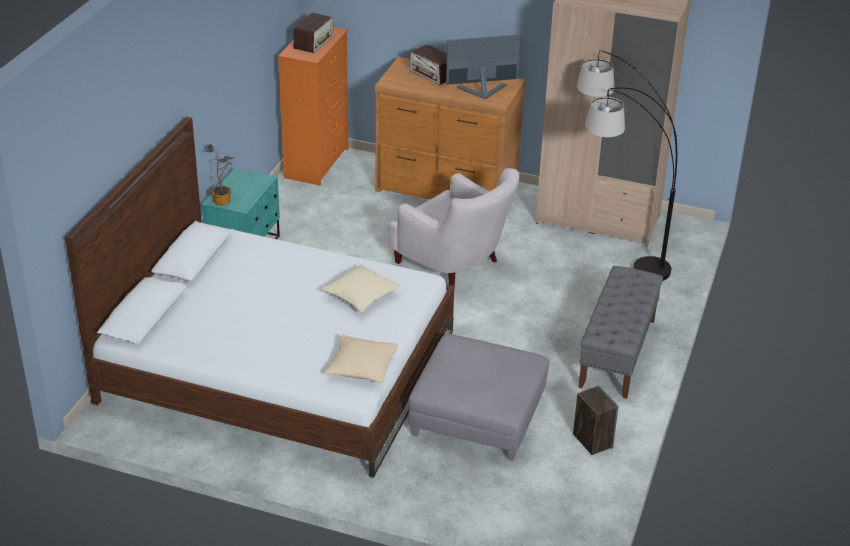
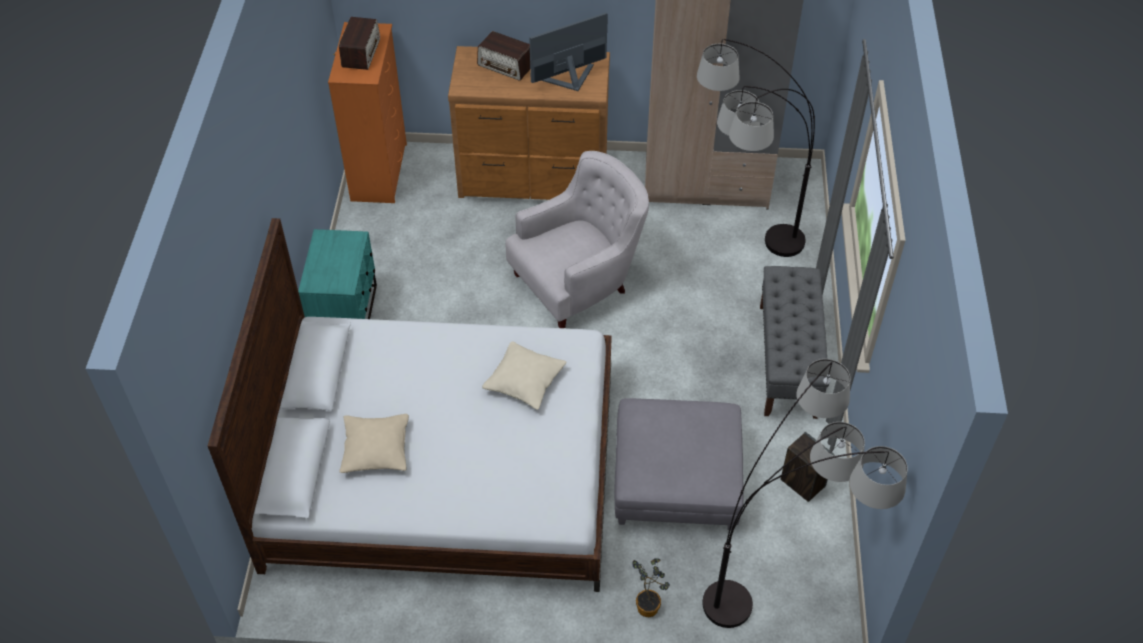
camera: 15 degrees left, 15 degrees up
potted plant [207,144,235,205] -> potted plant moved to [633,558,670,617]
beige pillow [325,335,398,383] -> beige pillow moved to [339,414,409,473]
white armchair [388,168,519,290] -> white armchair turned 60 degrees counterclockwise [505,151,649,328]
none -> floor lamp [703,359,908,628]

